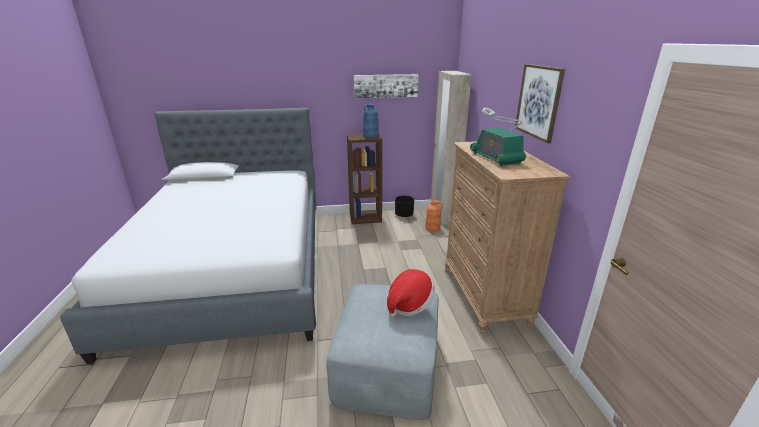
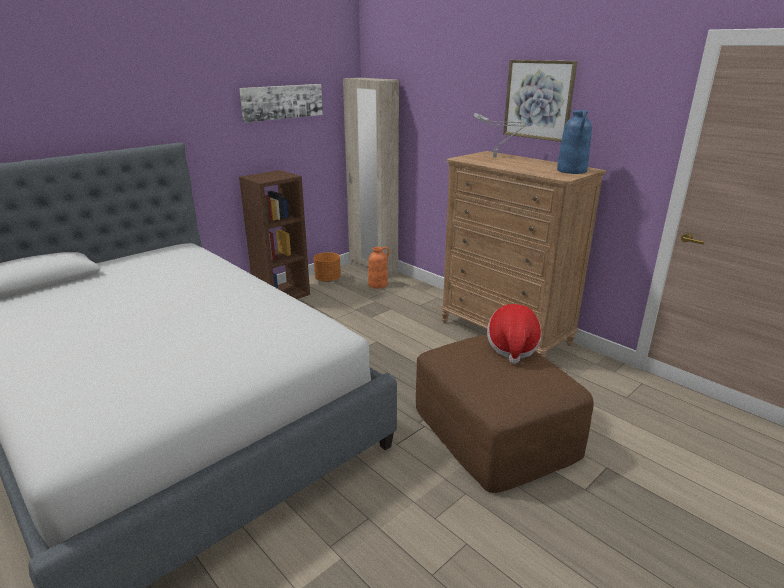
camera: 35 degrees left, 0 degrees up
grey ottoman [326,284,439,420] -> brown ottoman [416,335,594,493]
blue vase [363,104,379,138] -> blue vase moved to [557,110,592,174]
black planter [395,196,414,217] -> orange planter [314,252,341,282]
radio [470,128,526,166] -> none

